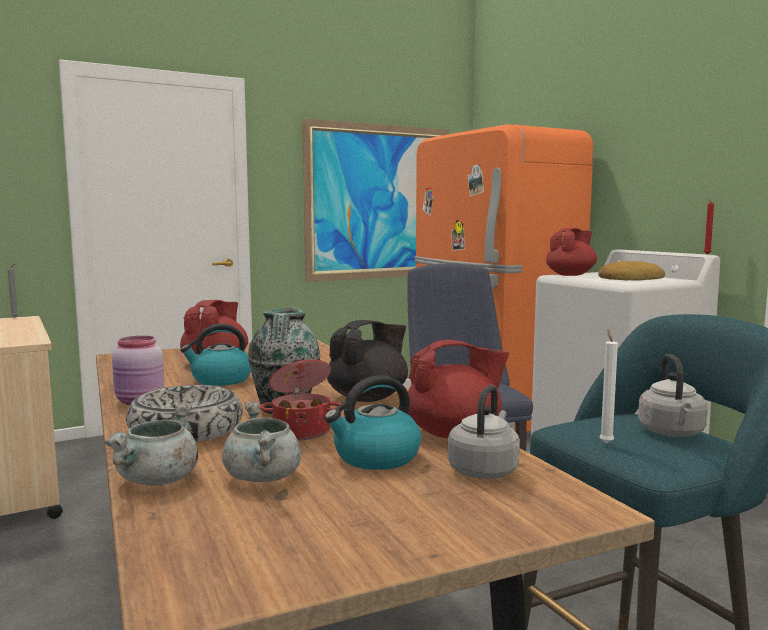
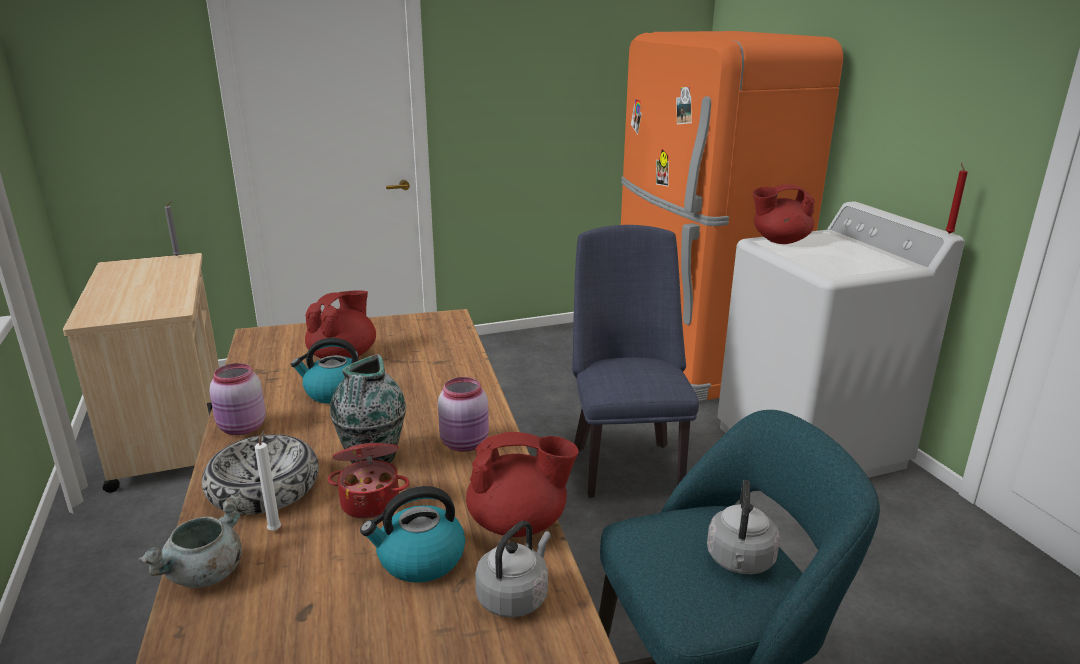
camera: 10 degrees right, 15 degrees up
grey cooking pot [222,401,301,482] -> none
picture [302,119,450,282] -> none
black teapot [327,320,408,402] -> pink jar [438,377,489,452]
red teapot [546,228,597,276] -> red teapot turned 150 degrees counterclockwise [753,185,815,244]
bread [598,261,665,280] -> none
white candle [599,329,618,444] -> white candle moved to [255,429,281,531]

